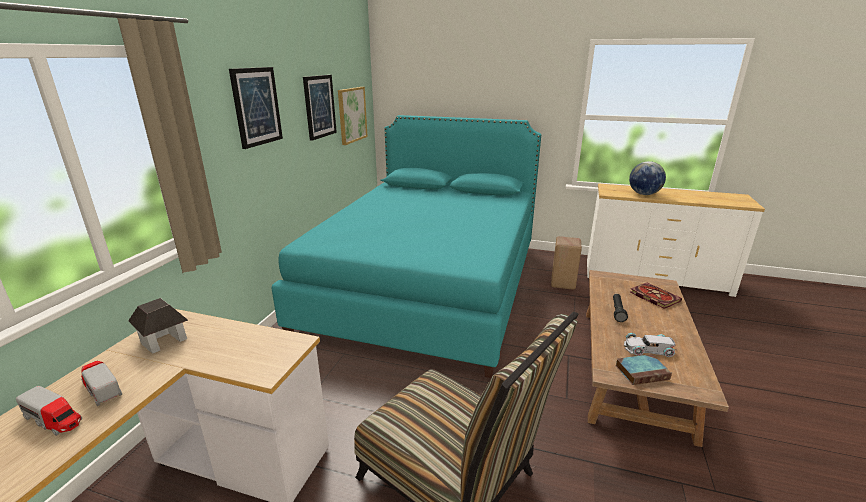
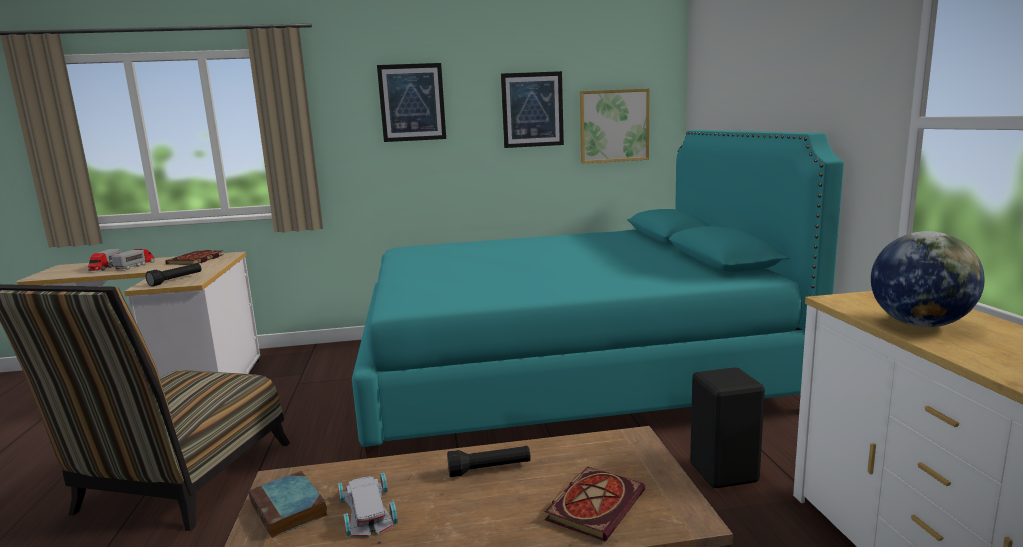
camera: 65 degrees right, 10 degrees down
toy house [128,298,188,354] -> book [165,250,224,265]
beige stool [551,236,582,290] -> black stool [690,367,765,488]
none -> black flashlight [146,263,201,287]

